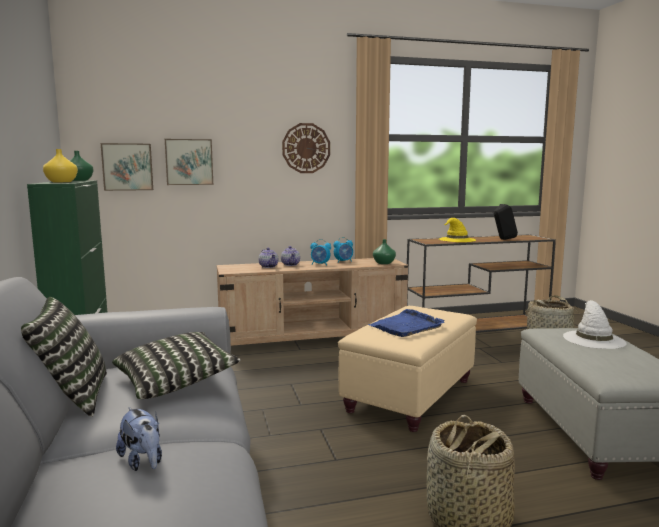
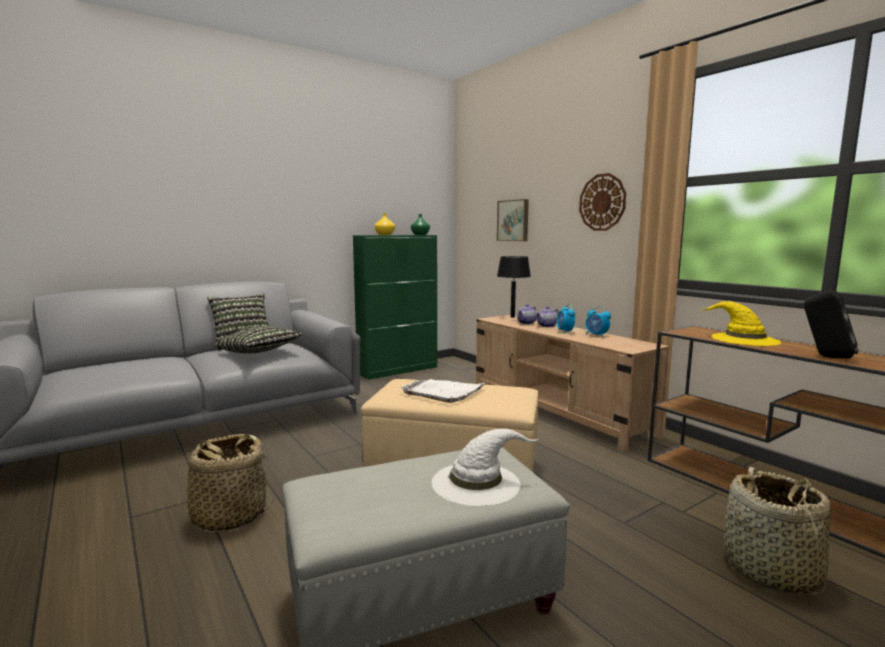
camera: 70 degrees right, 0 degrees up
picture [101,143,153,191] -> none
plush toy [116,407,162,471] -> none
blue tray [368,309,445,337] -> white tray [401,379,484,403]
green vase [373,239,396,264] -> none
none -> black table lamp [497,256,531,318]

